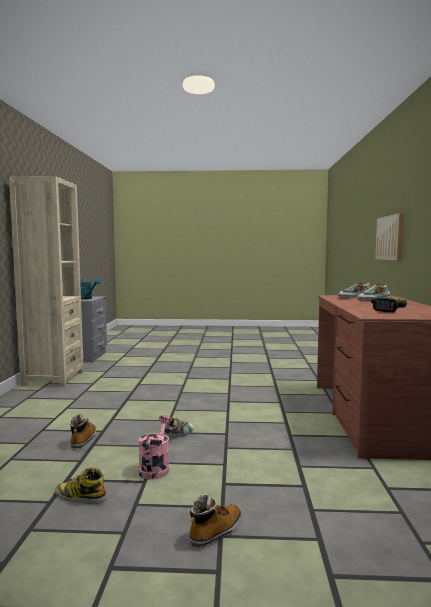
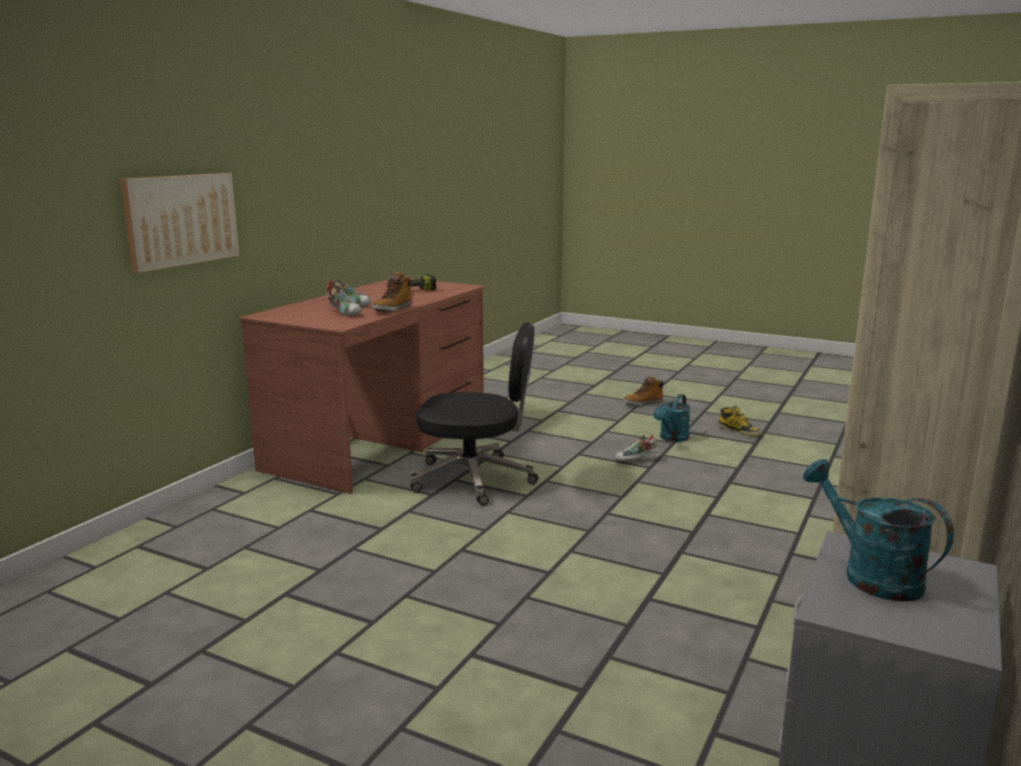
camera: 155 degrees left, 10 degrees up
boot [70,414,96,449] -> boot moved to [372,272,412,312]
pink watering can [138,415,171,480] -> turquoise watering can [653,394,690,442]
none -> black office chair [410,322,539,506]

